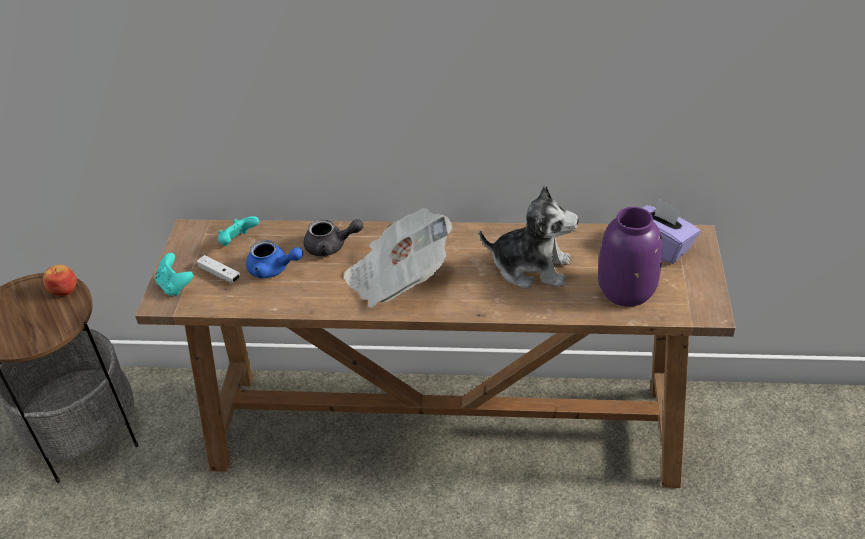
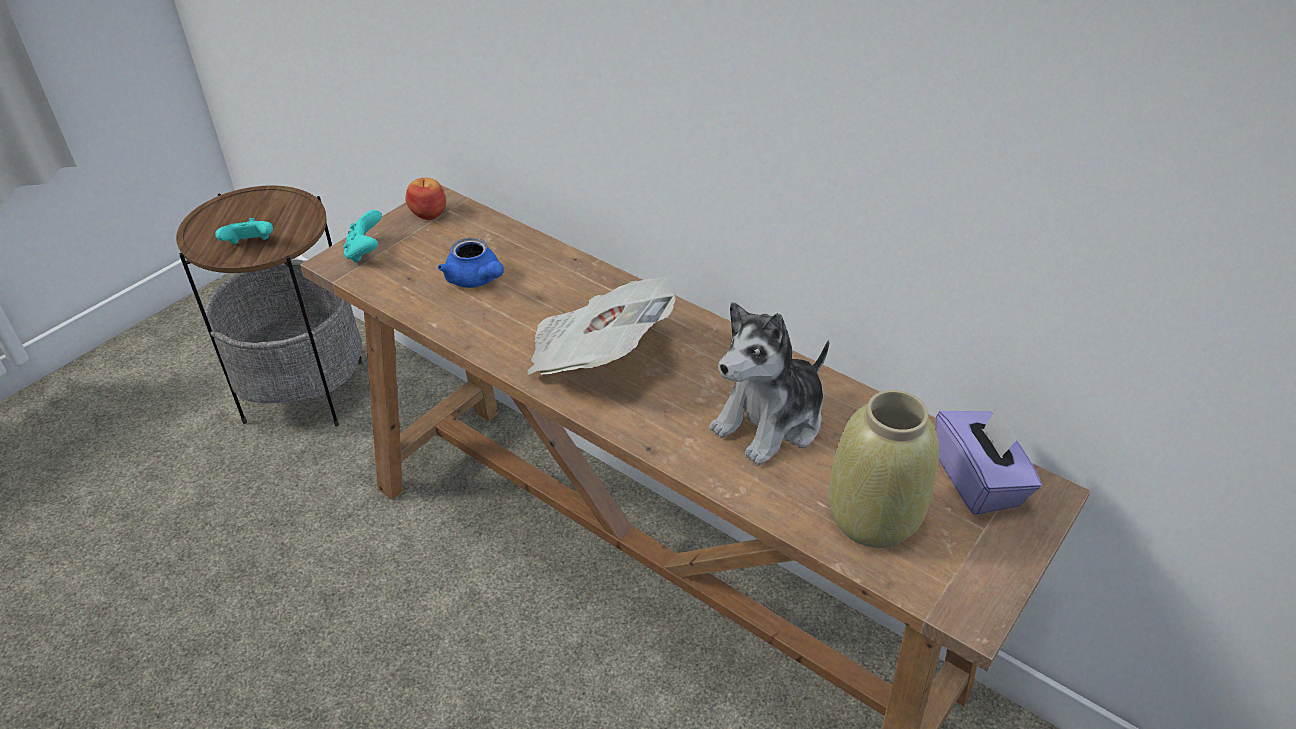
camera: 30 degrees right, 0 degrees up
apple [43,265,77,296] -> apple moved to [405,178,446,220]
white game controller [196,255,240,283] -> none
turquoise game controller [218,216,259,246] -> turquoise game controller moved to [215,218,273,244]
grey teapot [304,219,364,256] -> none
plush toy [479,185,579,289] -> plush toy turned 90 degrees clockwise [709,302,829,466]
purple vase [598,207,662,307] -> beige vase [828,390,939,548]

